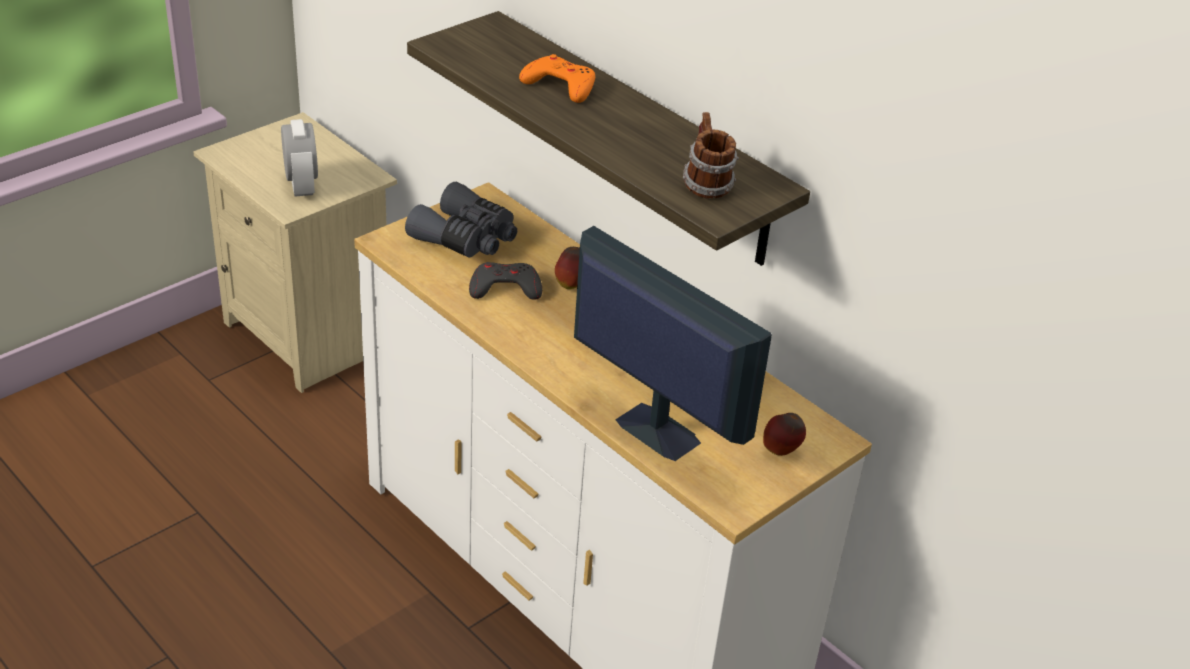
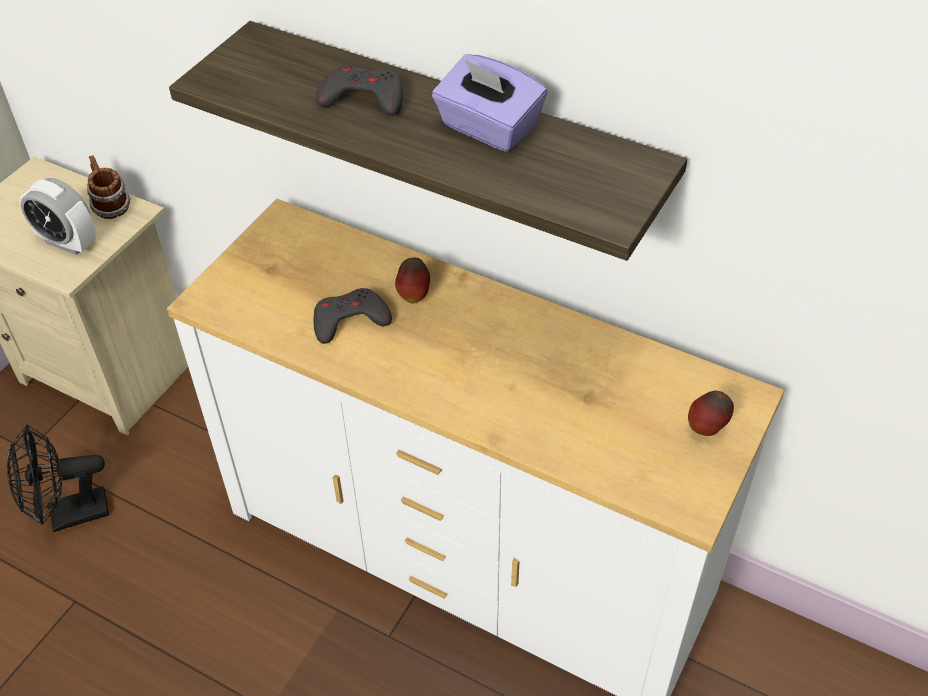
camera: 15 degrees left, 10 degrees up
alarm clock [281,119,318,197] -> alarm clock turned 150 degrees clockwise [20,178,96,255]
grey binoculars [405,182,517,258] -> none
orange game controller [519,54,595,103] -> grey game controller [316,64,403,116]
monitor [574,226,772,461] -> none
mug [683,112,739,199] -> mug moved to [87,155,131,219]
none -> black fan [7,424,109,532]
none -> purple tissue box [432,54,547,152]

